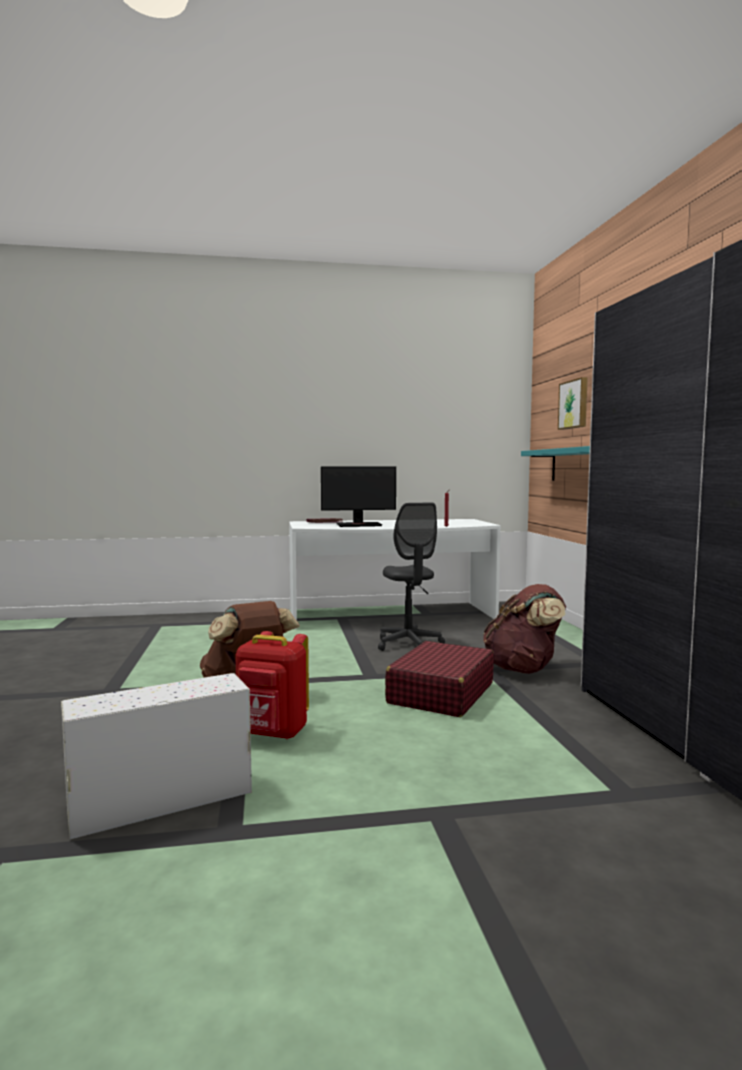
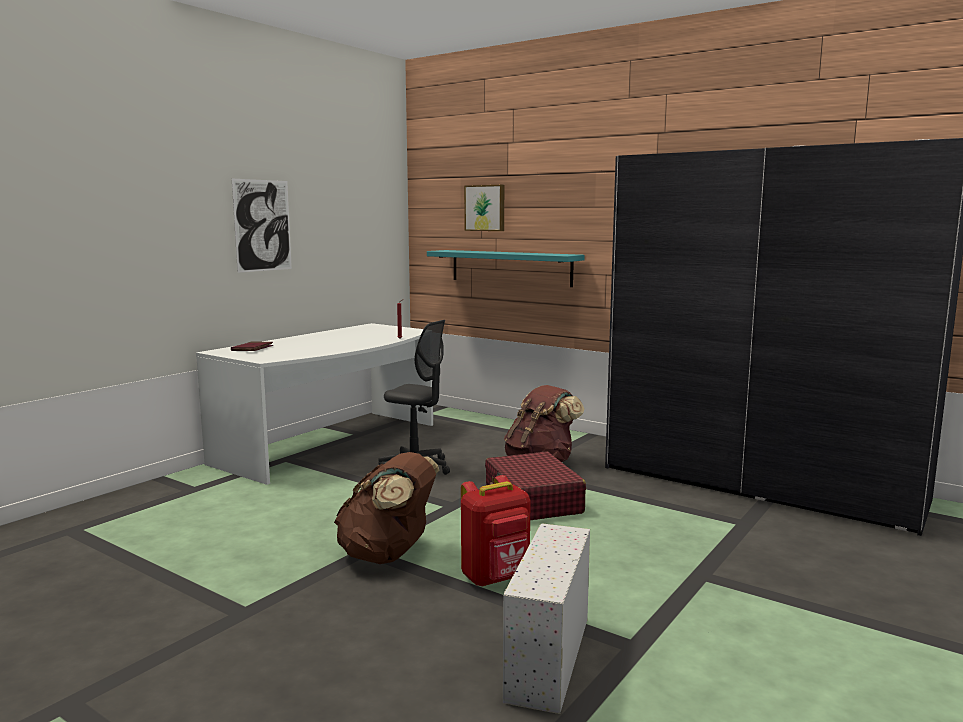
camera: 45 degrees left, 5 degrees up
monitor [321,466,396,527] -> none
none -> picture [232,179,292,273]

